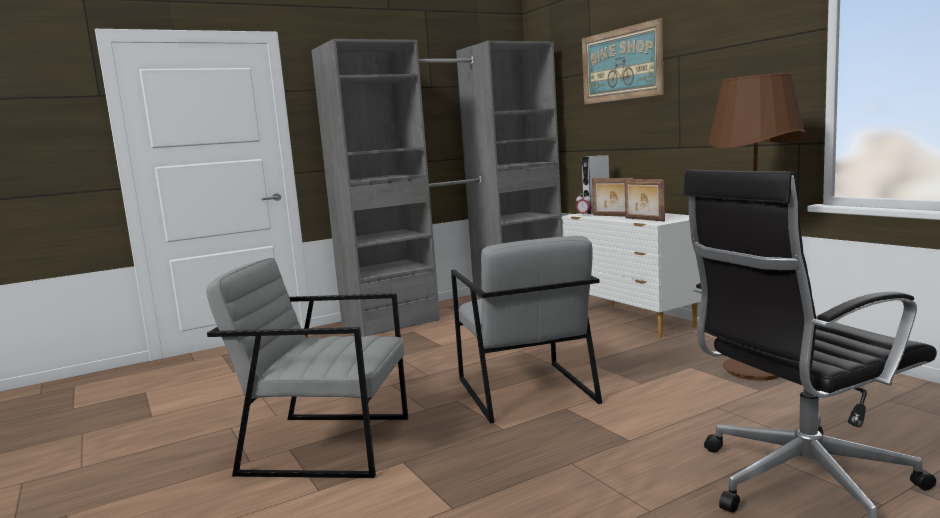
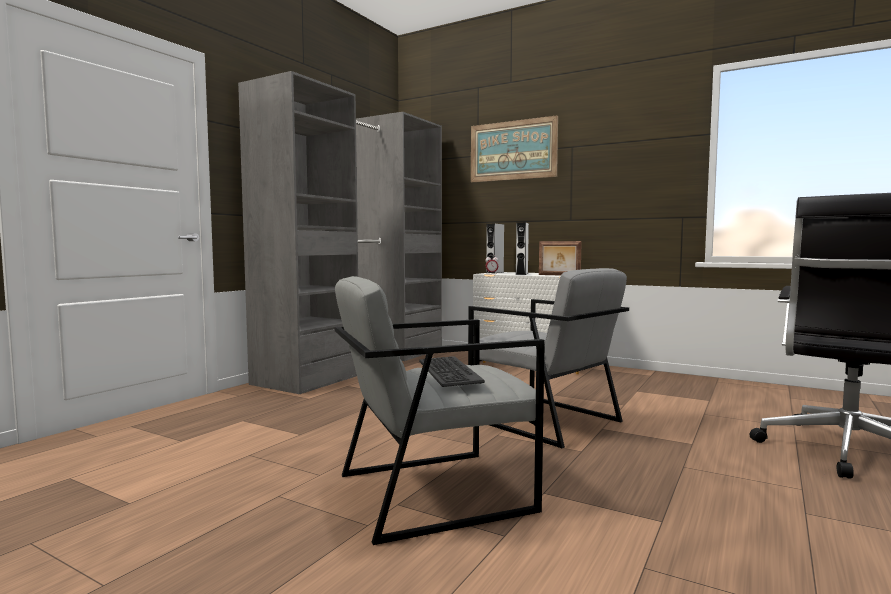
camera: 30 degrees left, 5 degrees down
picture frame [592,178,634,217] -> white speaker [516,222,529,275]
brown floor lamp [709,73,806,381] -> none
none -> keyboard [419,356,485,387]

